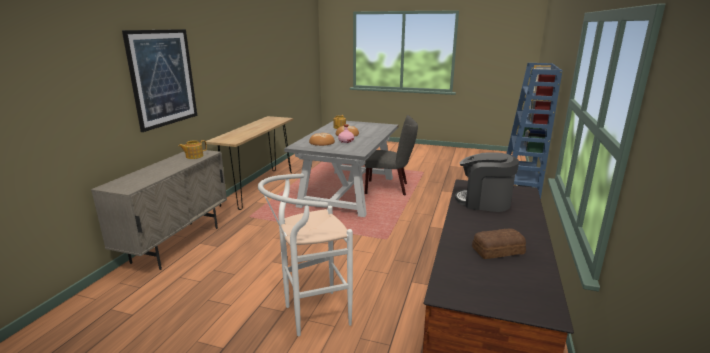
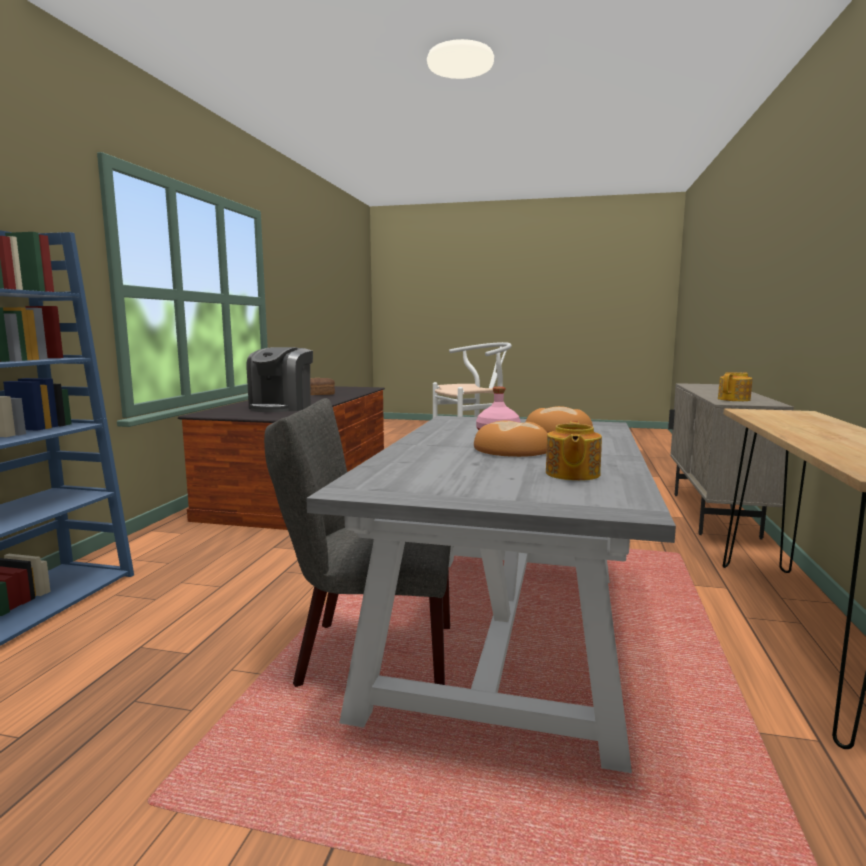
camera: 175 degrees right, 10 degrees down
picture [122,29,197,132] -> none
coffee machine [455,152,519,212] -> coffee machine turned 90 degrees clockwise [246,347,313,412]

